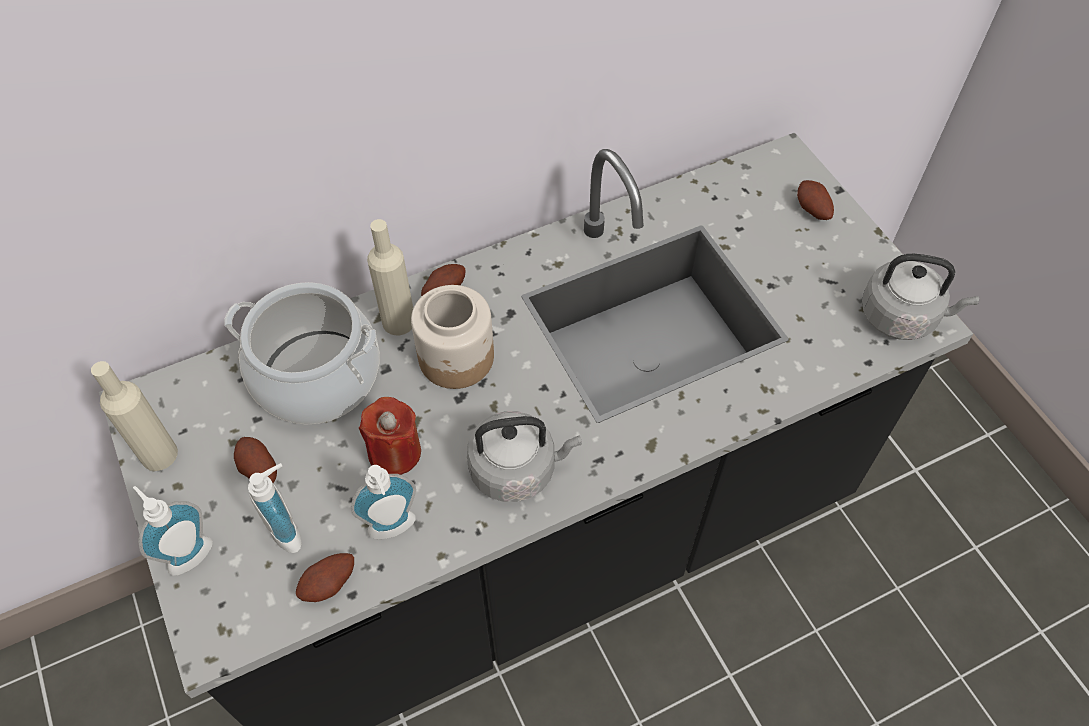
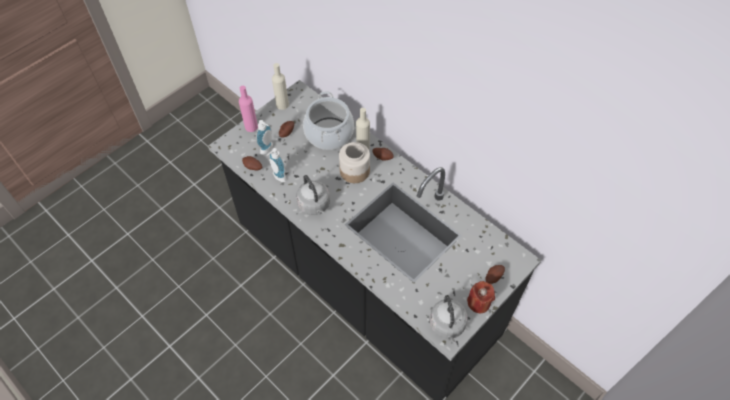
camera: 70 degrees right, 0 degrees up
soap dispenser [133,486,213,576] -> pink bottle [239,86,258,132]
red candle [359,397,421,475] -> red candle moved to [467,281,495,313]

